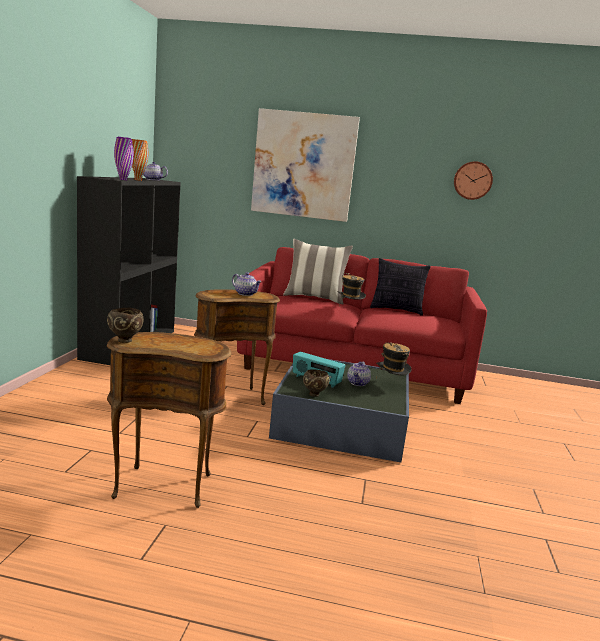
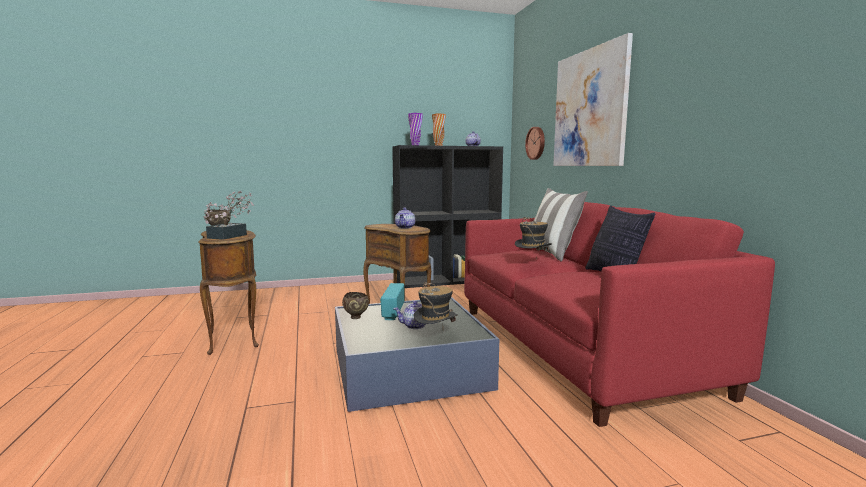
camera: 65 degrees right, 5 degrees down
wall clock [454,161,493,200] -> wall clock moved to [525,127,545,160]
none -> potted plant [203,191,254,240]

